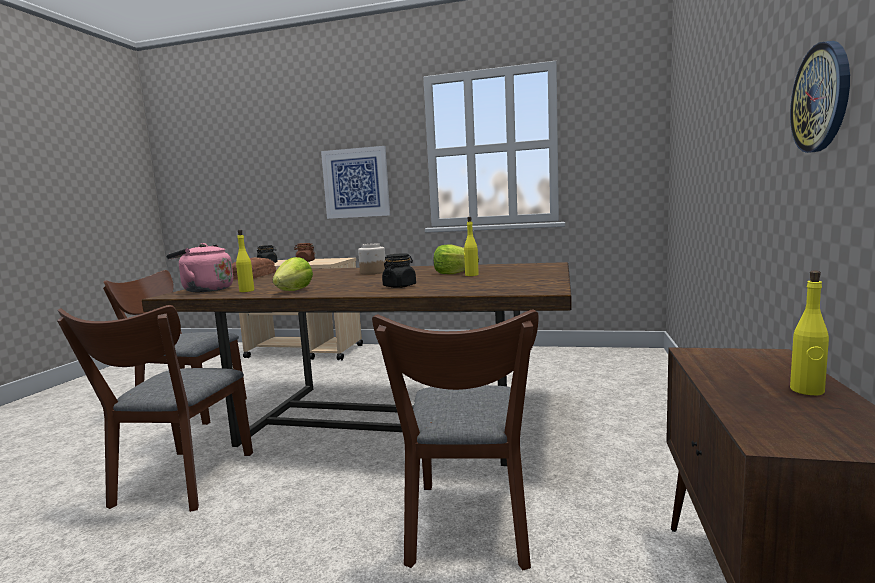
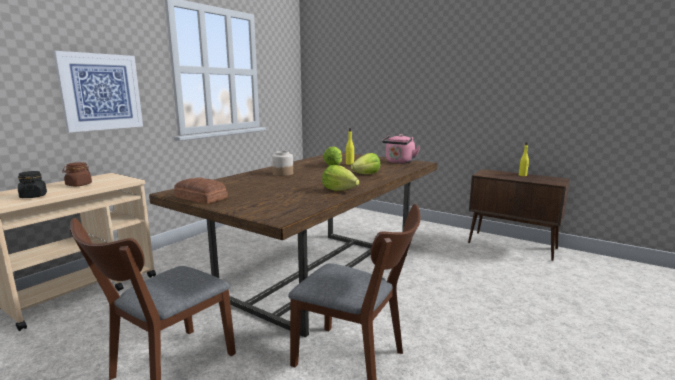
camera: 70 degrees left, 5 degrees up
pink kettle [166,243,233,292] -> pink kettle moved to [382,134,420,164]
yellow bottle [236,230,254,292] -> none
brown chair [372,310,539,570] -> none
black jar [382,253,416,288] -> lettuce [351,153,380,174]
wall clock [790,41,850,153] -> none

